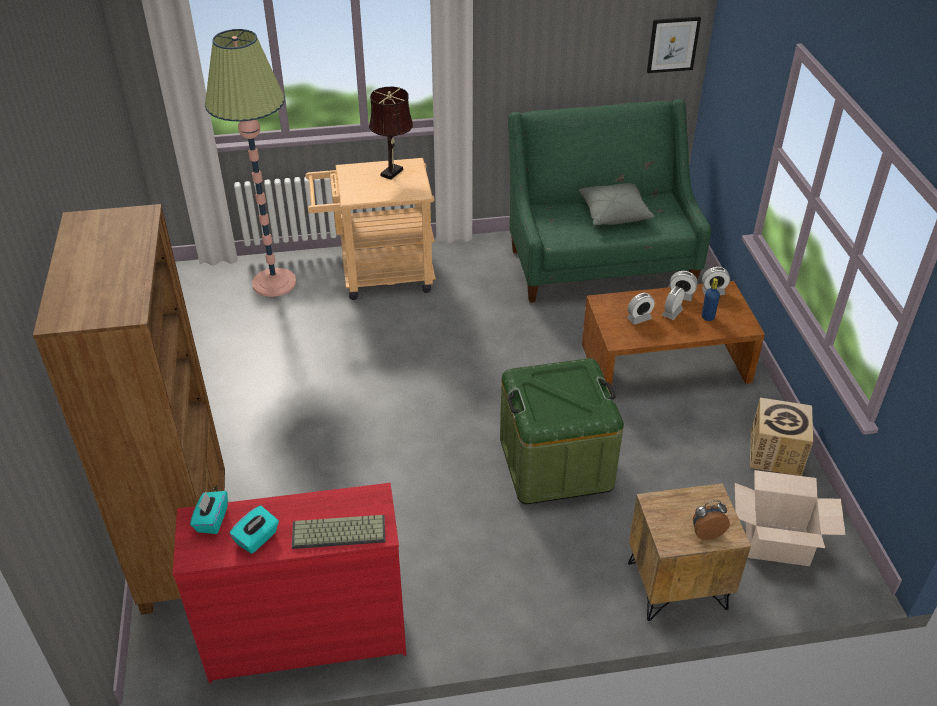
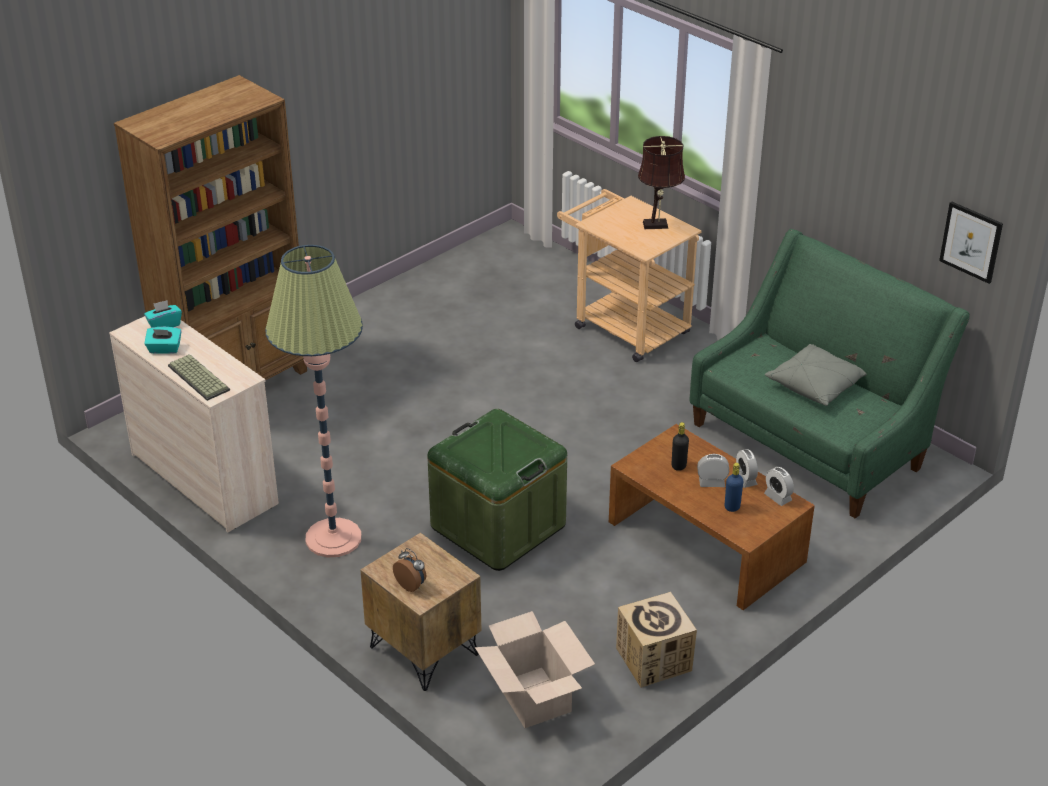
camera: 55 degrees right, 5 degrees down
red dresser [173,483,406,683] -> beige dresser [109,316,279,532]
floor lamp [205,29,296,297] -> floor lamp moved to [265,245,363,558]
alarm clock [627,293,655,325] -> black bottle [672,422,689,471]

